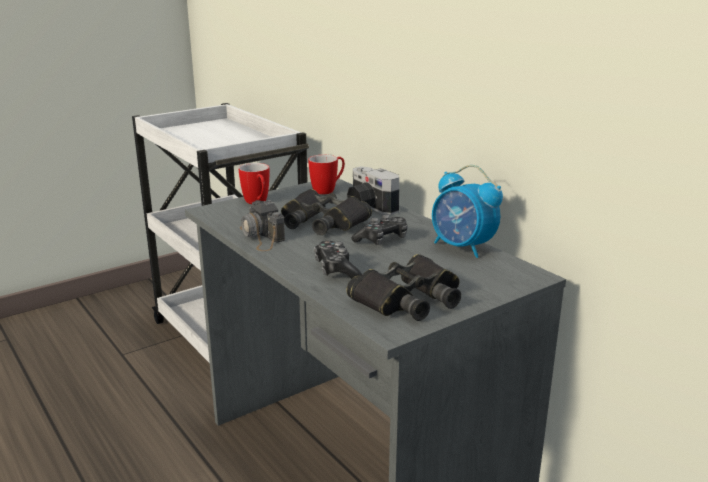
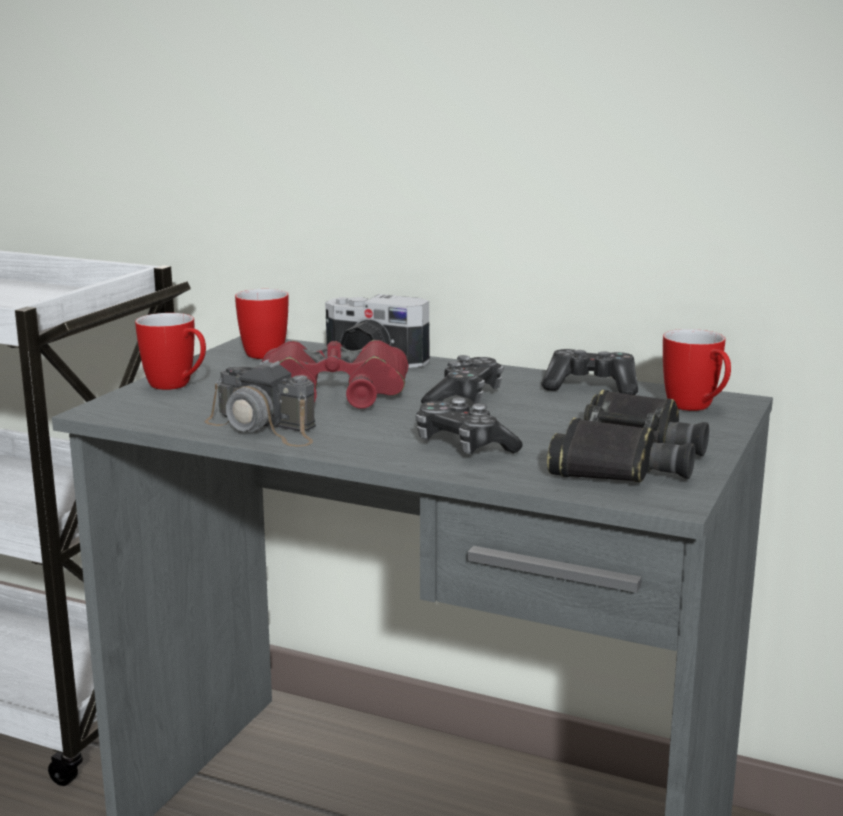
camera: 30 degrees left, 5 degrees down
black binoculars [281,189,372,235] -> red binoculars [262,340,409,409]
alarm clock [432,165,503,258] -> game controller [542,349,638,395]
none -> mug [663,329,731,411]

